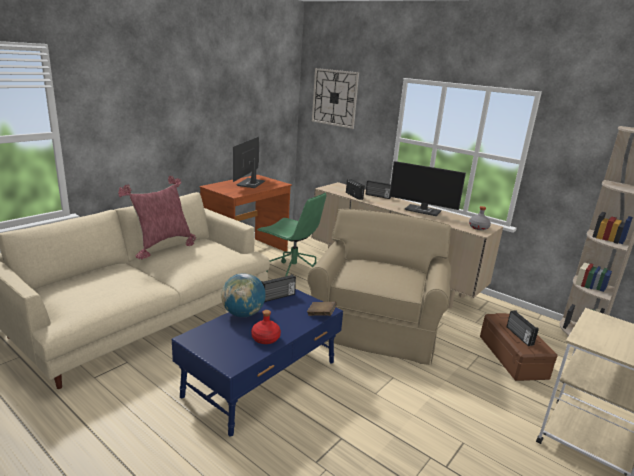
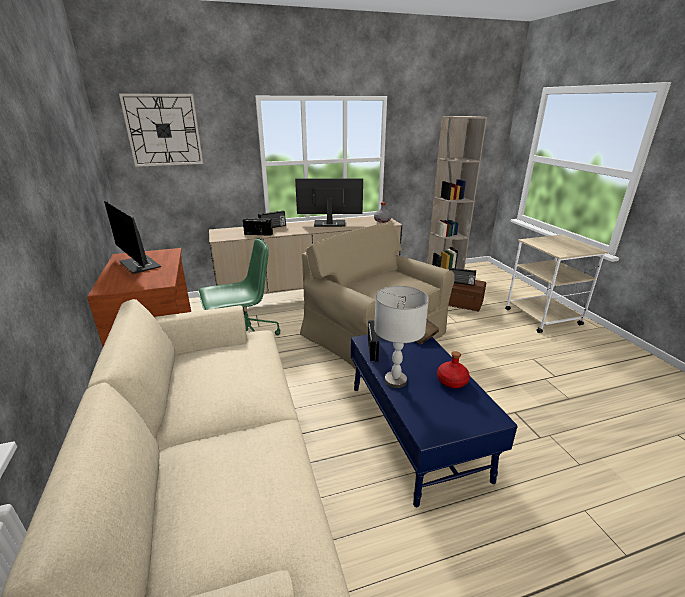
camera: 55 degrees left, 5 degrees up
red pillow [118,176,196,259] -> none
globe [221,273,266,317] -> grey table lamp [374,286,429,388]
monitor [389,161,466,216] -> monitor turned 150 degrees counterclockwise [295,179,363,227]

